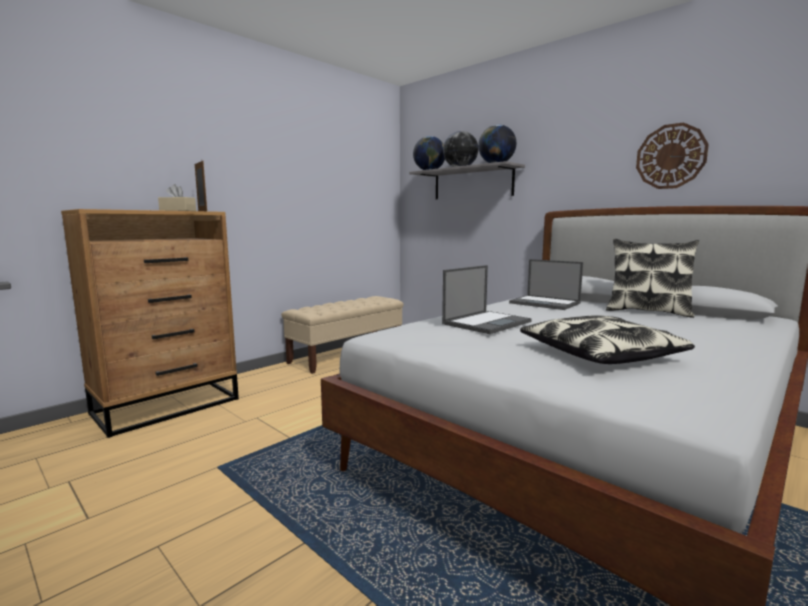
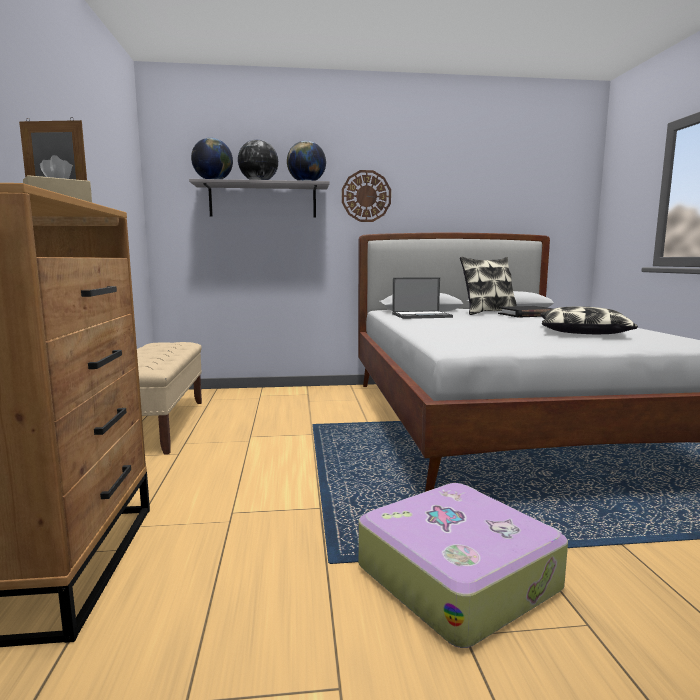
camera: 50 degrees left, 0 degrees up
laptop [442,265,532,334] -> none
wall clock [636,122,709,189] -> wall clock moved to [342,170,391,222]
none -> suitcase [358,483,568,648]
none -> black book [498,306,554,317]

